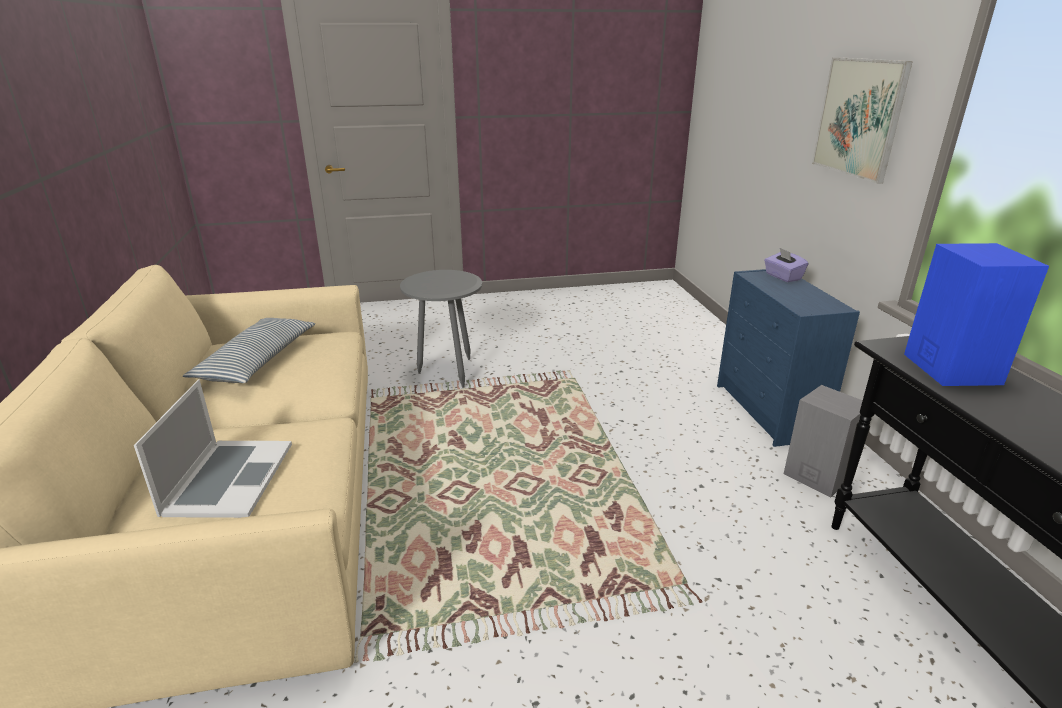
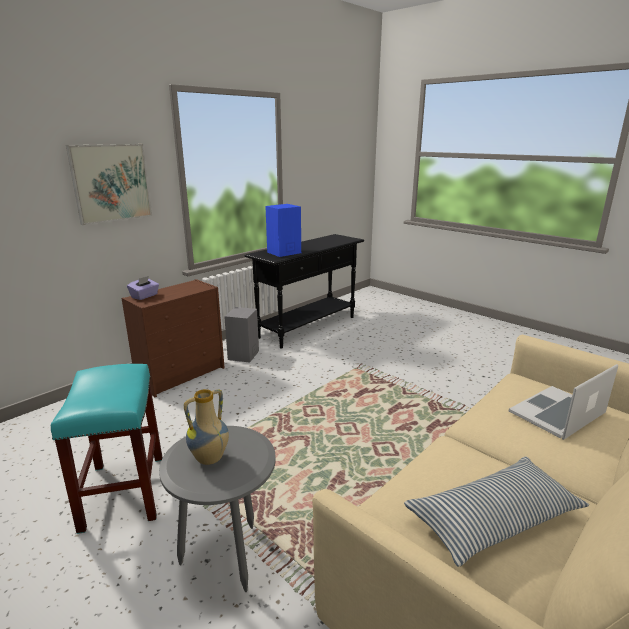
camera: 125 degrees left, 5 degrees down
blue dresser [717,269,860,447] -> brown dresser [122,279,225,397]
none -> turquoise stool [51,364,162,534]
none -> vase [184,389,229,465]

